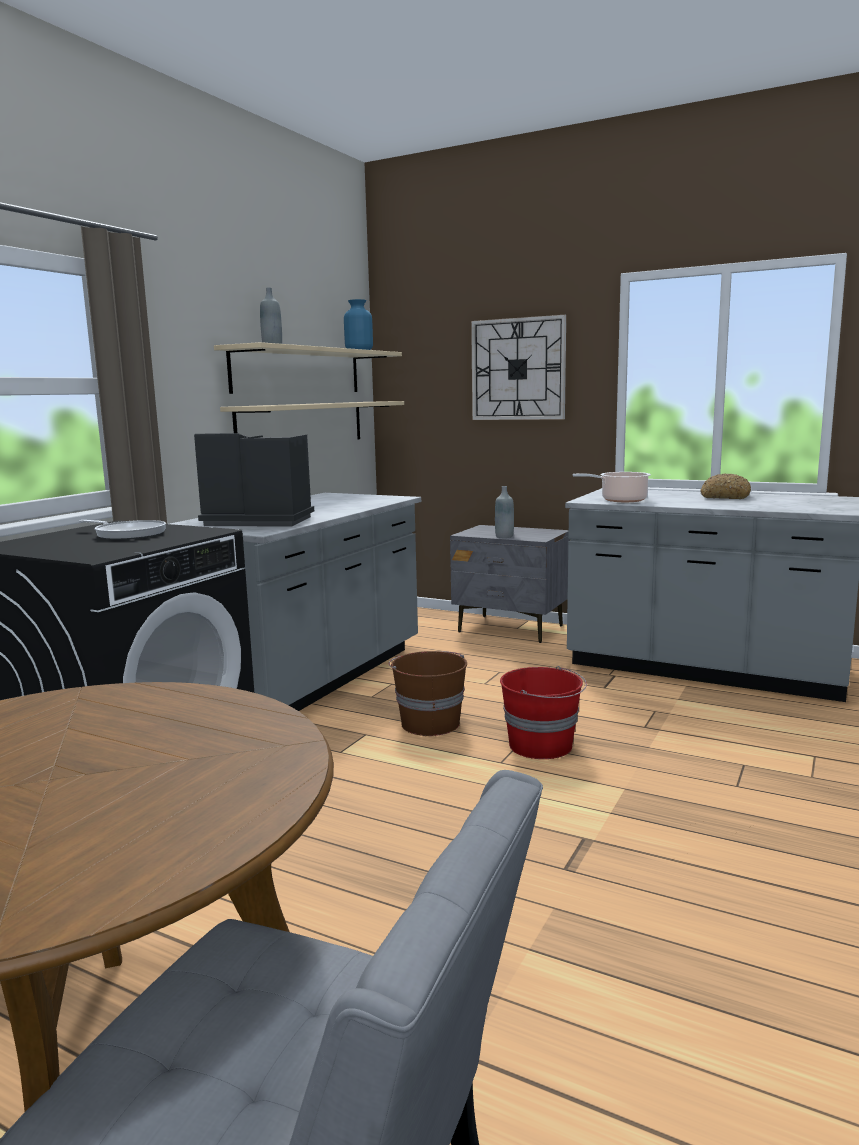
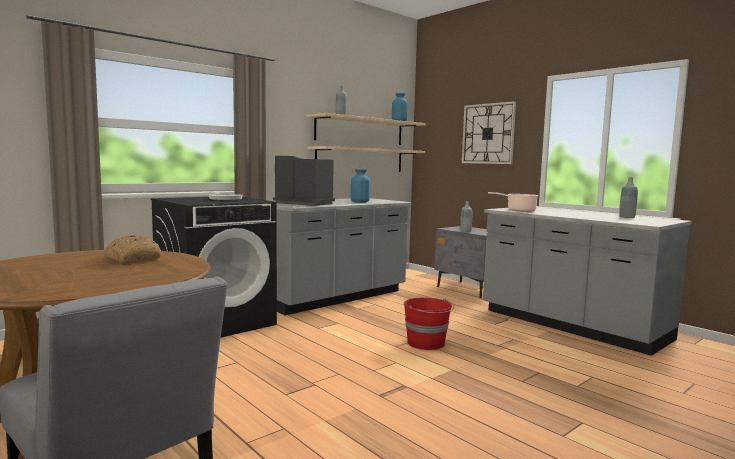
camera: 20 degrees right, 5 degrees down
brown bucket [389,651,467,736] -> none
bread [700,474,751,499] -> bread moved to [105,235,161,263]
none -> blue vase [351,169,370,203]
none -> grey bottle [619,177,638,218]

